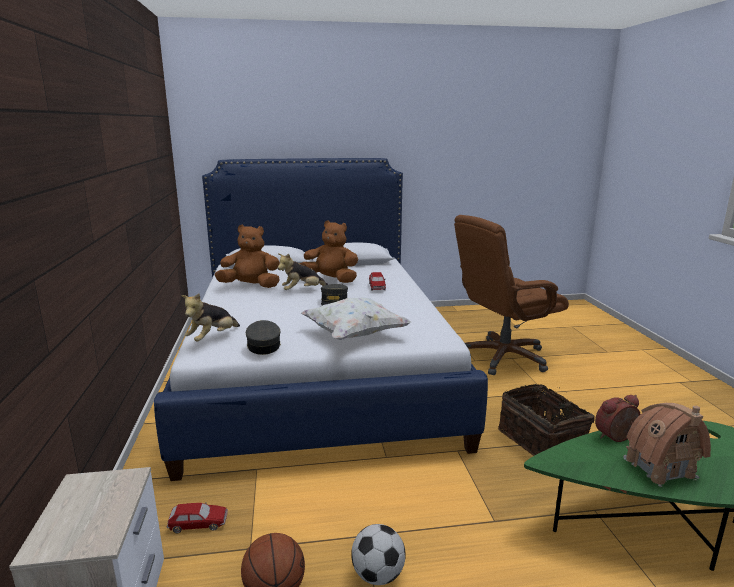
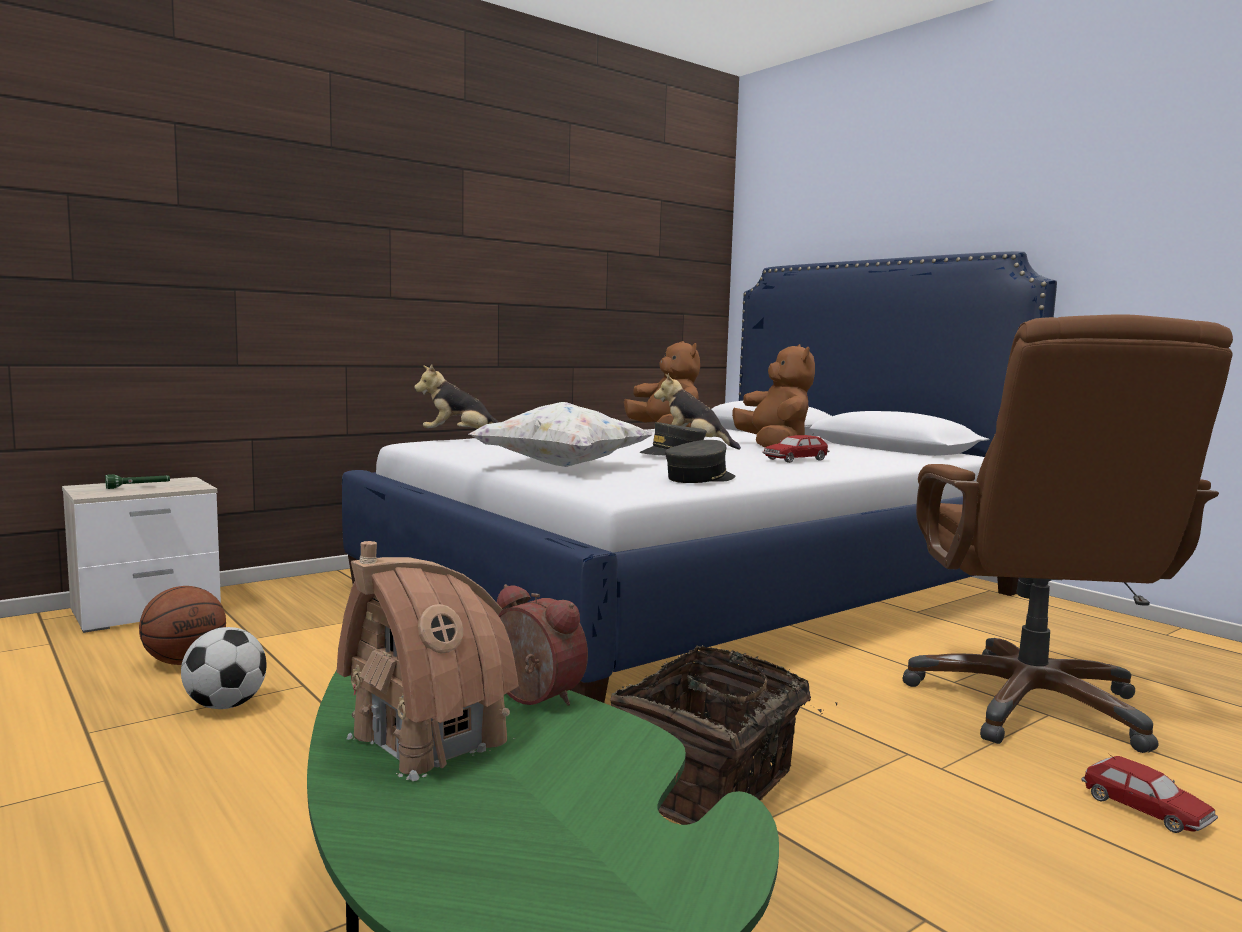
camera: 60 degrees right, 10 degrees down
toy car [167,503,228,533] -> toy car moved to [1082,756,1218,833]
grey cap [246,320,281,355] -> grey cap moved to [665,440,736,483]
brown office chair [454,215,569,375] -> brown office chair turned 120 degrees counterclockwise [903,314,1233,753]
none -> green flashlight [105,474,170,489]

